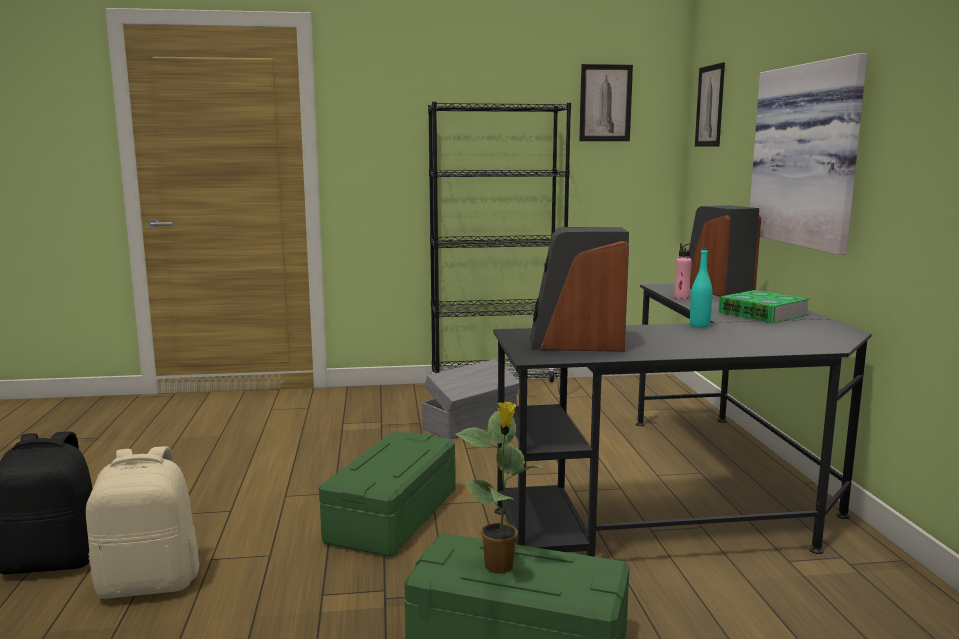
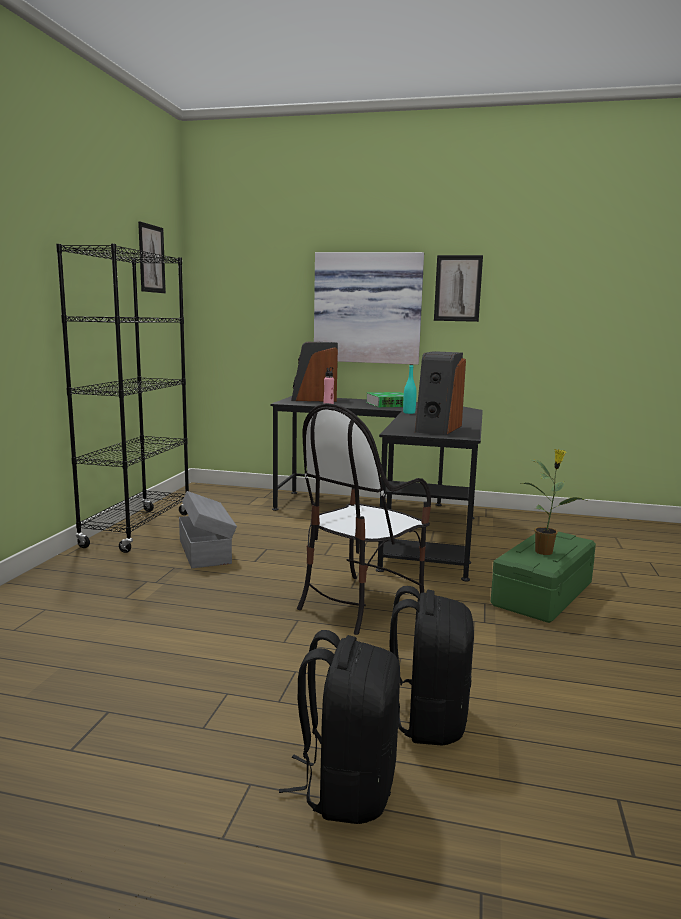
camera: 70 degrees left, 0 degrees up
beige backpack [86,446,199,599] -> black backpack [390,586,474,746]
green storage box [319,431,456,557] -> chair [297,403,431,635]
picture [695,62,725,147] -> picture moved to [434,255,483,322]

